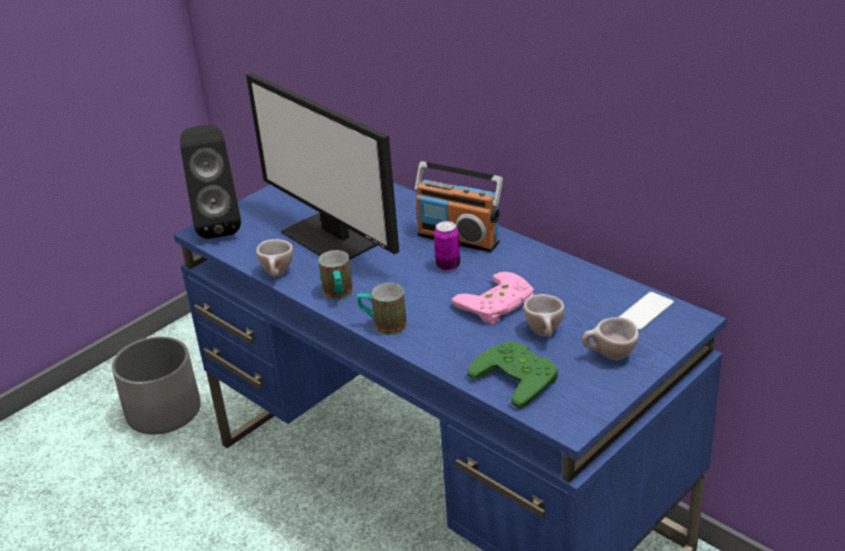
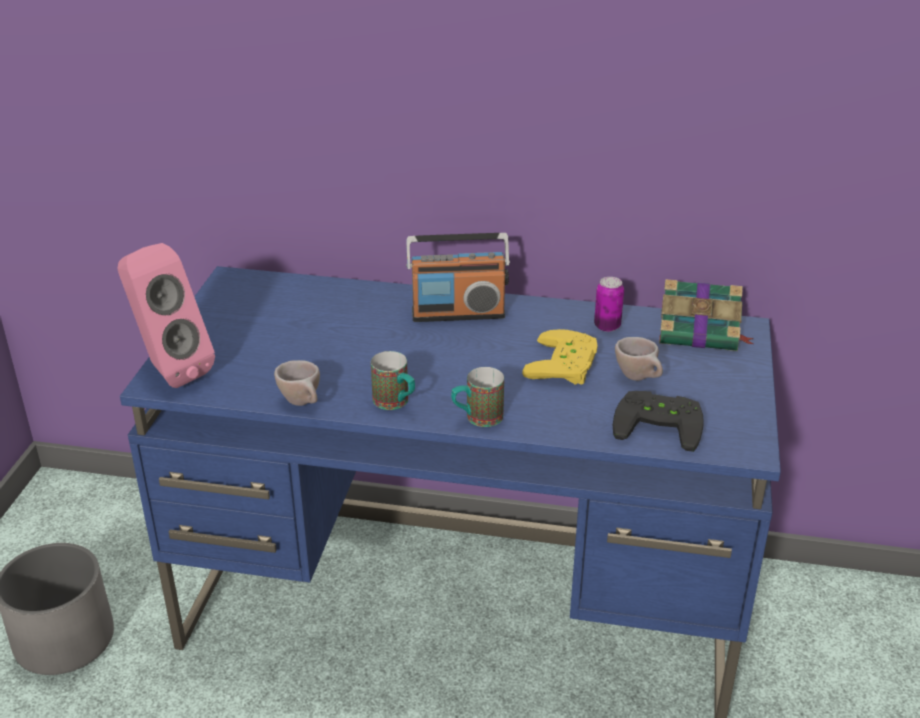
camera: 35 degrees left, 0 degrees up
black speaker [180,125,241,239] -> pink speaker [117,243,215,388]
monitor [246,73,399,260] -> none
can [434,221,460,271] -> can moved to [594,277,624,332]
pink game controller [452,272,534,325] -> yellow game controller [522,329,598,385]
green game controller [467,341,558,409] -> black game controller [613,391,704,452]
beige cup [582,317,639,360] -> none
phone [619,292,674,331] -> book [659,279,754,351]

